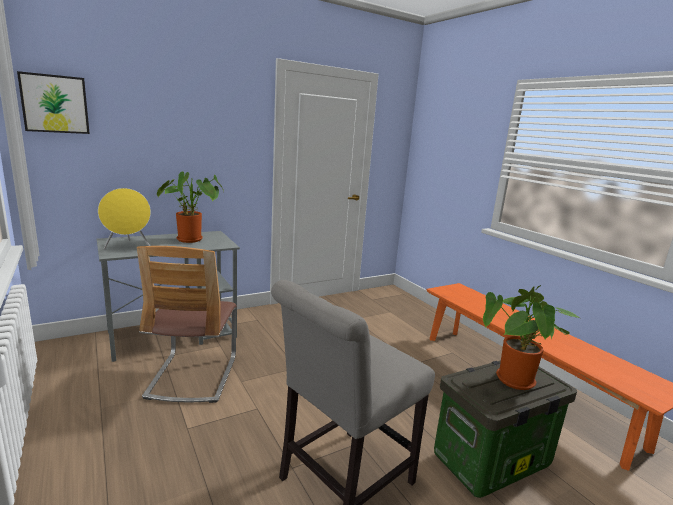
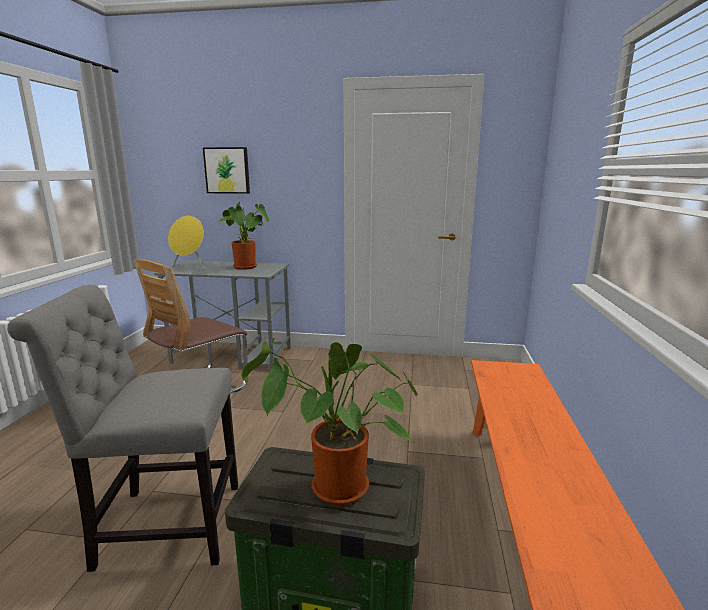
camera: 40 degrees right, 0 degrees up
picture [17,71,90,134] -> picture moved to [203,147,250,194]

